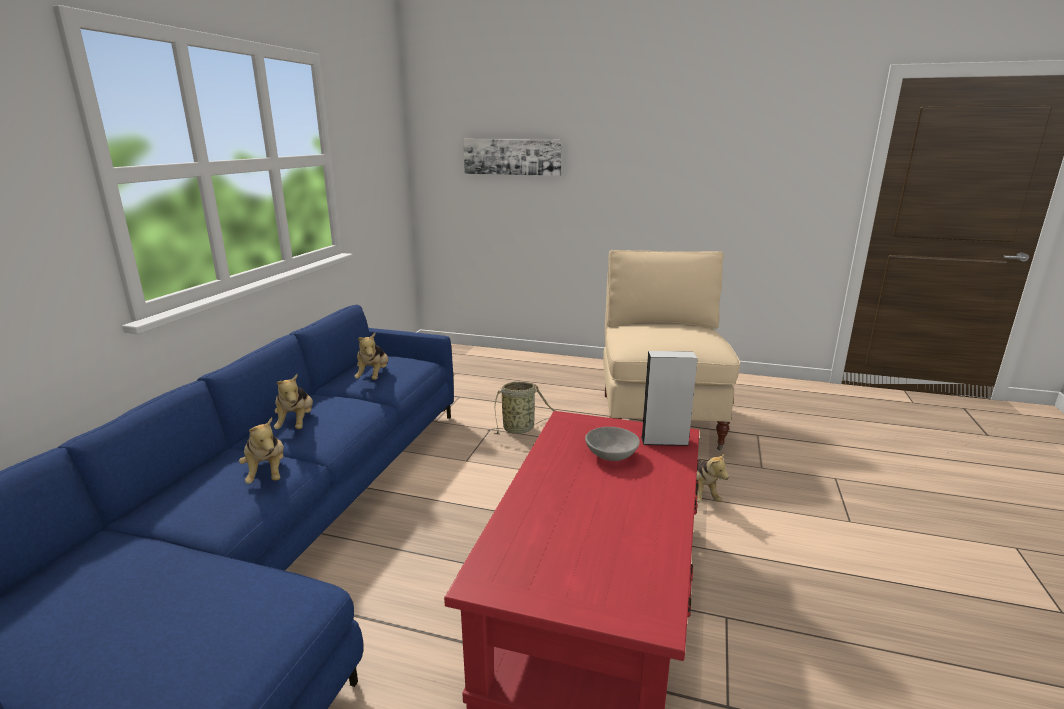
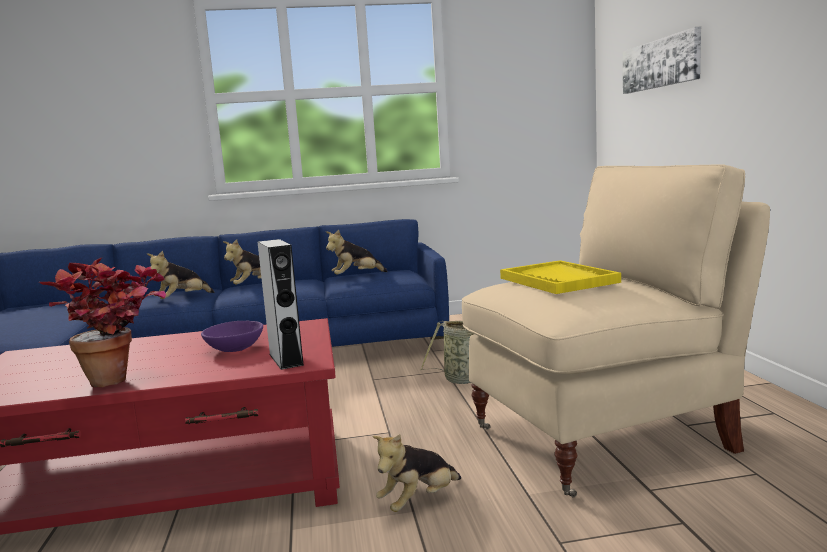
camera: 65 degrees right, 10 degrees down
grey bowl [585,427,640,461] -> purple bowl [201,321,263,352]
none -> potted plant [39,257,166,388]
none -> yellow tray [500,260,621,294]

